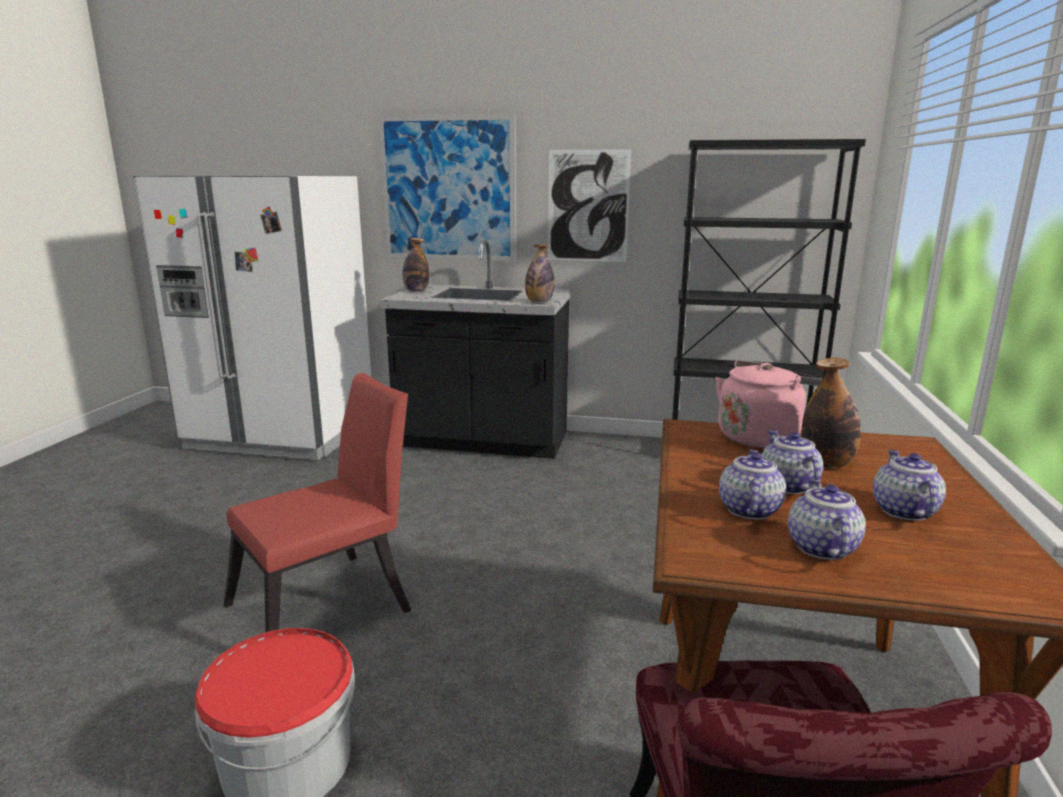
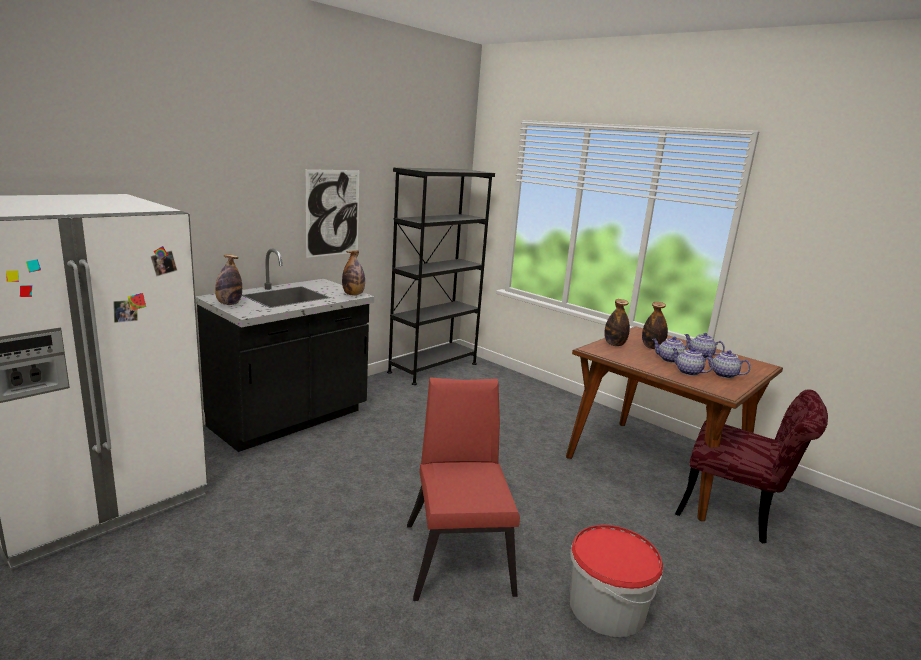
camera: 60 degrees left, 0 degrees up
picture [378,114,516,262] -> none
pink kettle [716,360,822,448] -> bottle [604,299,630,346]

